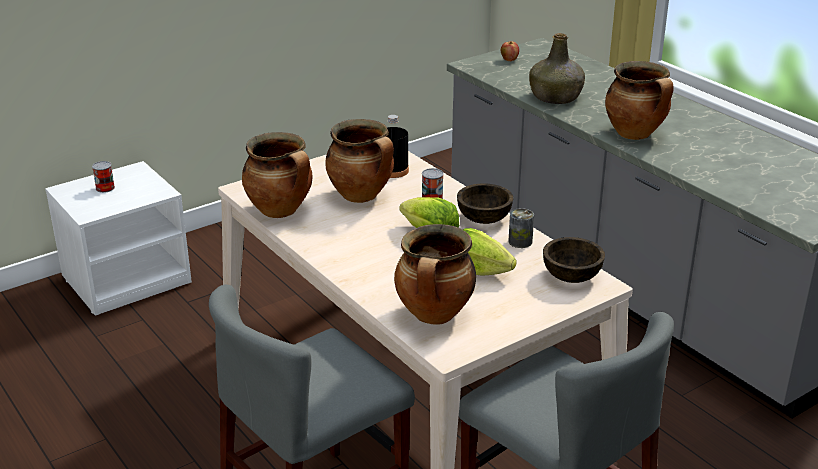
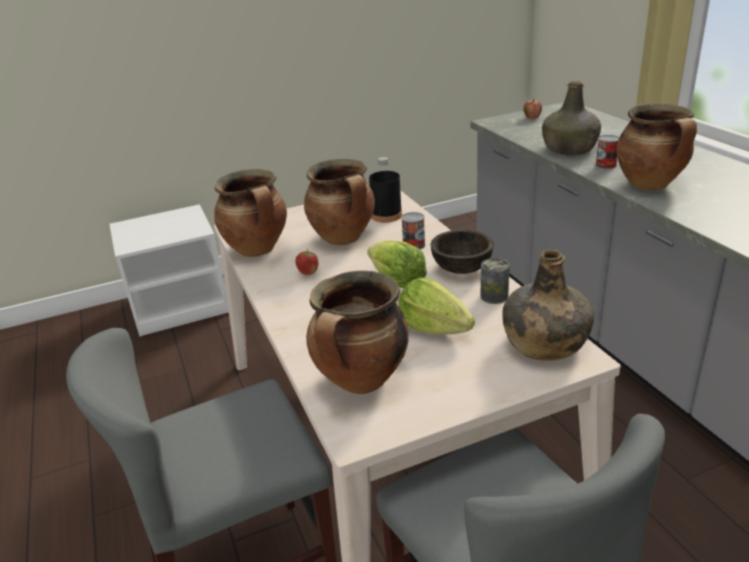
camera: 15 degrees right, 0 degrees up
can [92,161,115,193] -> can moved to [595,135,620,169]
brown bowl [543,237,605,283] -> green bottle [502,250,594,361]
none -> apple [295,249,318,275]

